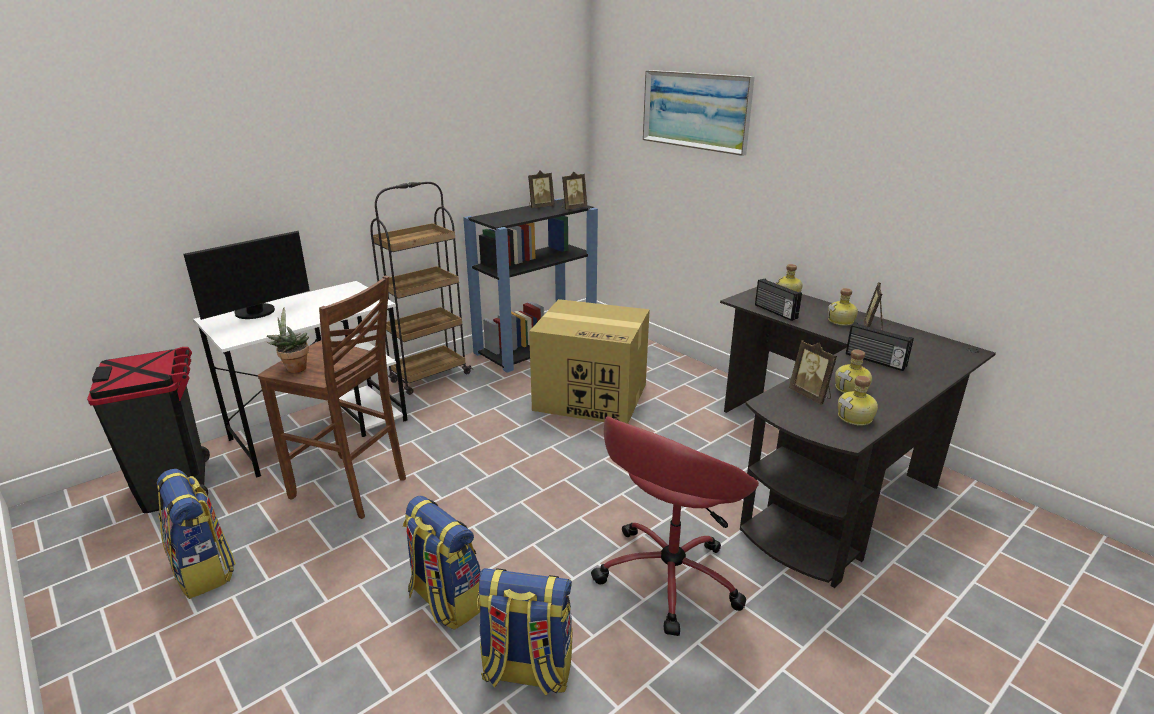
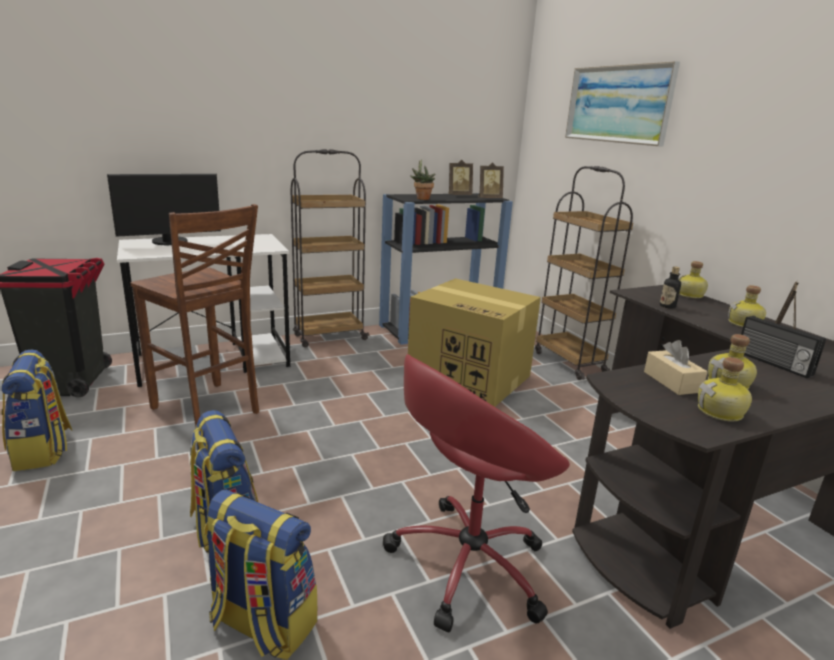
camera: 15 degrees right, 5 degrees down
potted plant [267,307,309,373] -> potted plant moved to [410,159,435,200]
radio [755,279,802,321] -> bottle [660,266,681,309]
picture frame [789,341,837,405] -> beige tissue box [644,340,708,395]
none -> brown cart [535,166,633,380]

